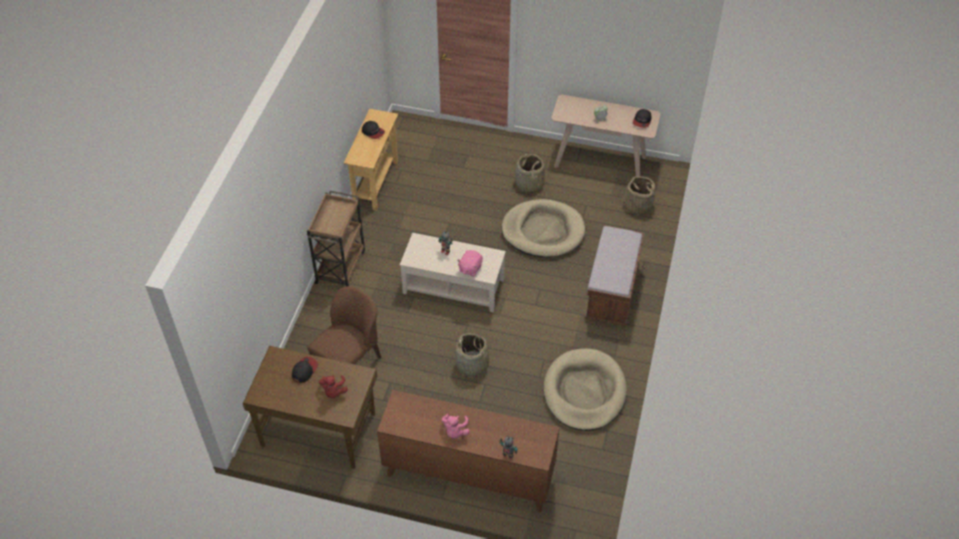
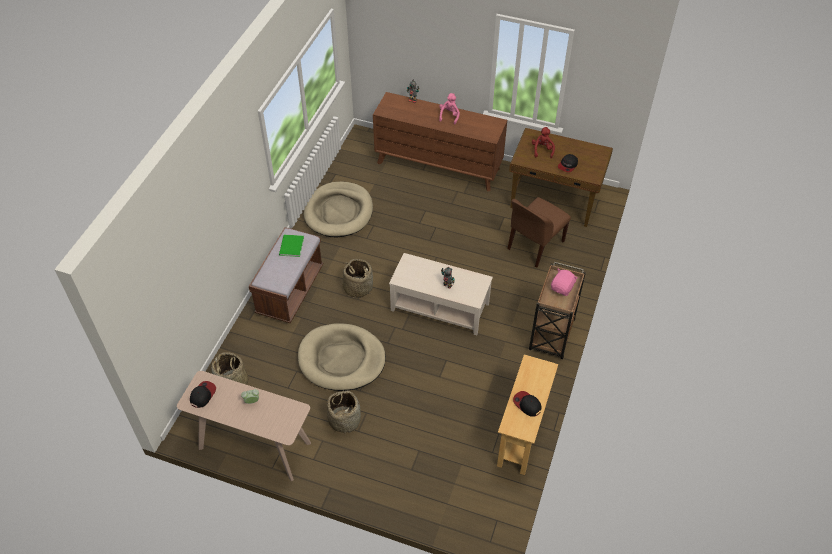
camera: 175 degrees left, 0 degrees up
basket [455,333,493,377] -> basket moved to [341,259,373,298]
pink plush toy [458,250,483,276] -> pink plush toy moved to [551,269,578,296]
none -> green book [279,235,304,257]

